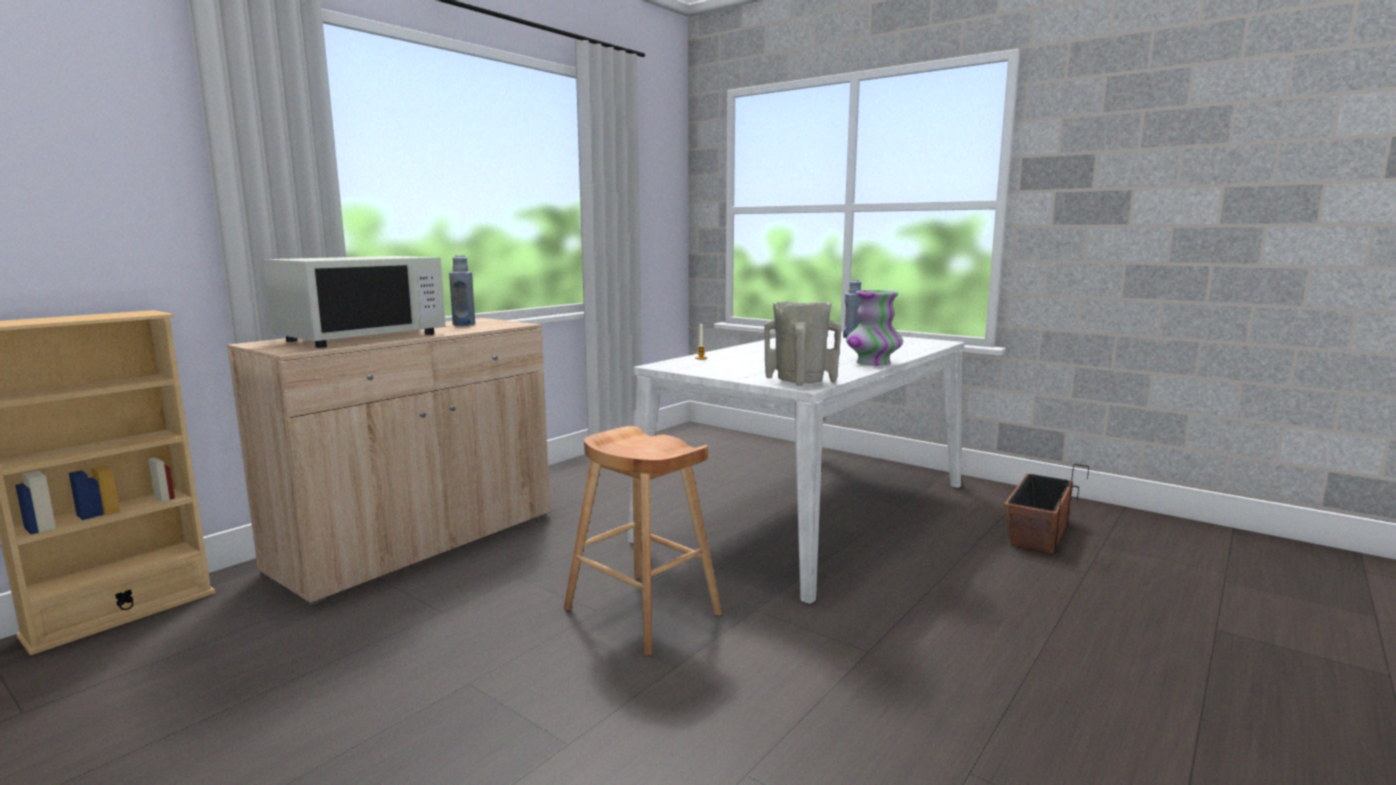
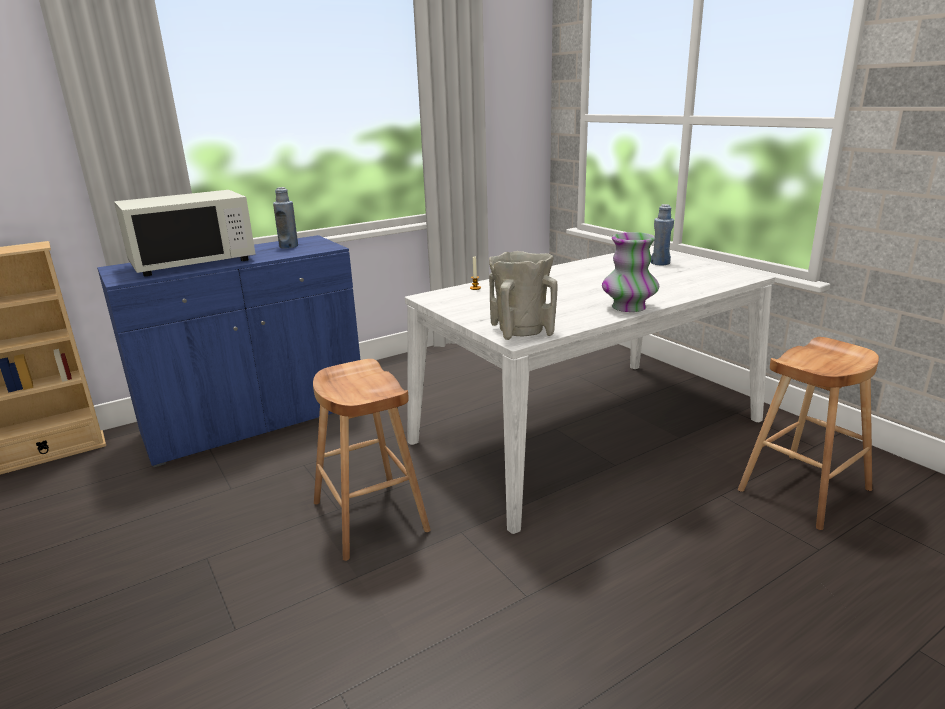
camera: 20 degrees right, 10 degrees up
beige cabinet [227,318,550,606] -> blue cabinet [97,235,360,467]
planter [1004,464,1089,554] -> brown stool [738,337,879,530]

